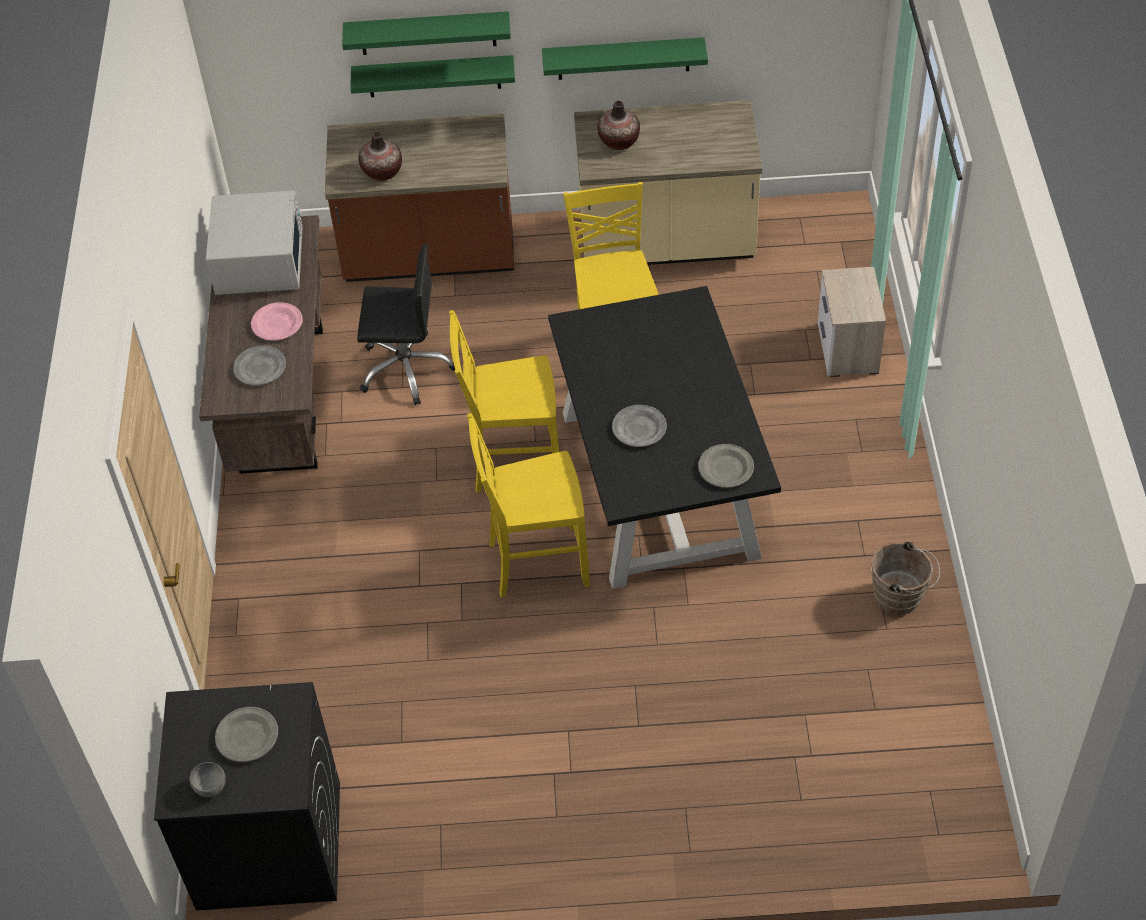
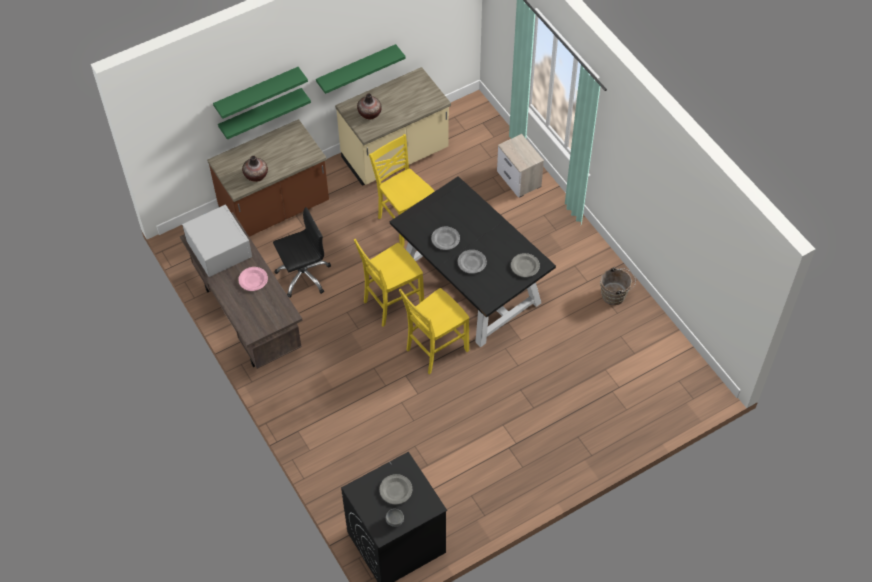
camera: 30 degrees left, 5 degrees up
grey plate [233,346,286,385] -> grey plate moved to [431,227,460,250]

